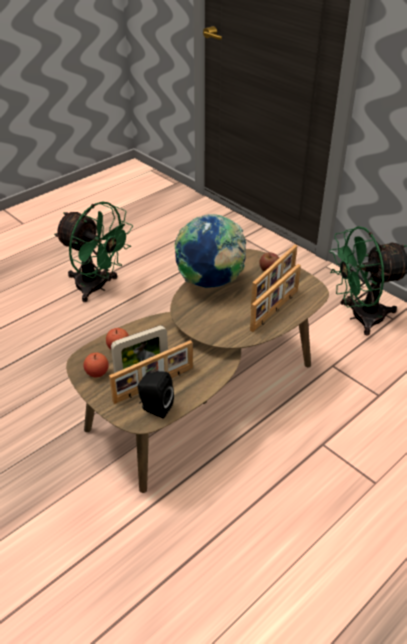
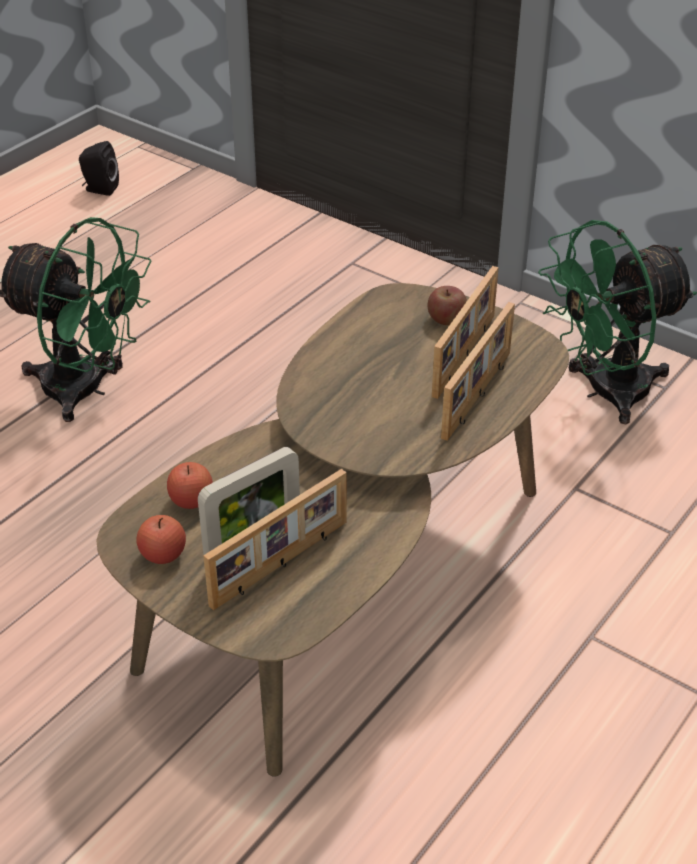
camera: 10 degrees left, 0 degrees up
black speaker [138,372,174,419] -> black speaker moved to [79,141,119,196]
globe [175,214,246,288] -> none

